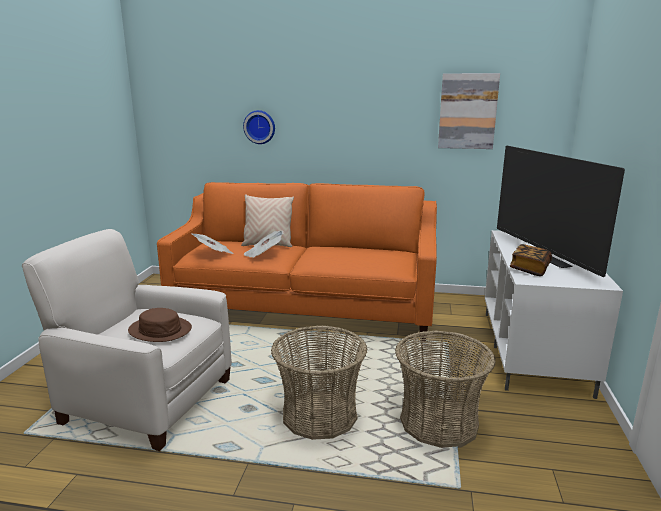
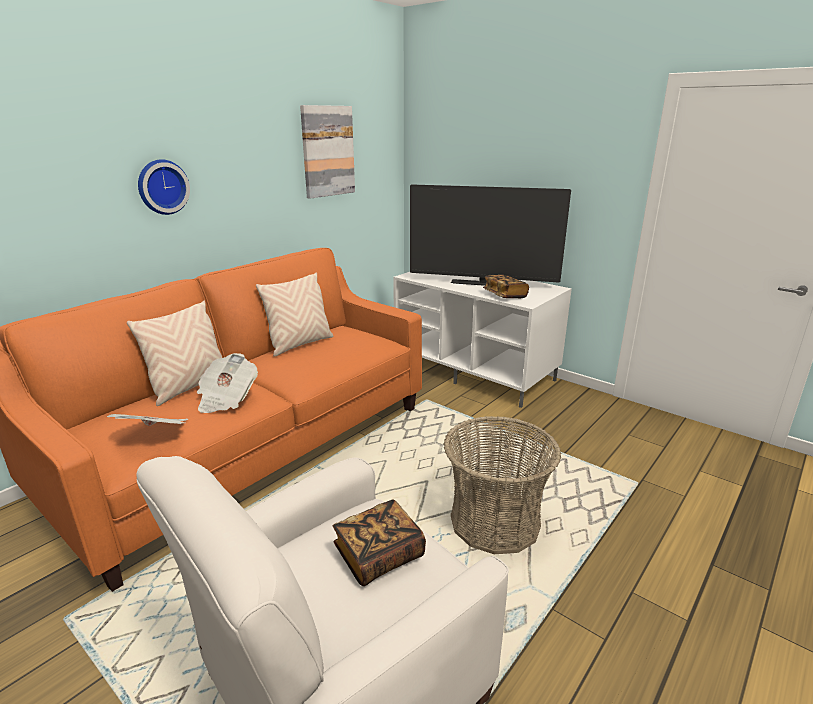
camera: 60 degrees left, 5 degrees up
brown hat [128,308,192,342] -> book [333,499,426,586]
wall clock [243,110,275,144] -> wall clock moved to [138,159,190,215]
basket [395,330,496,448] -> none
none -> beige pillow [256,272,333,357]

